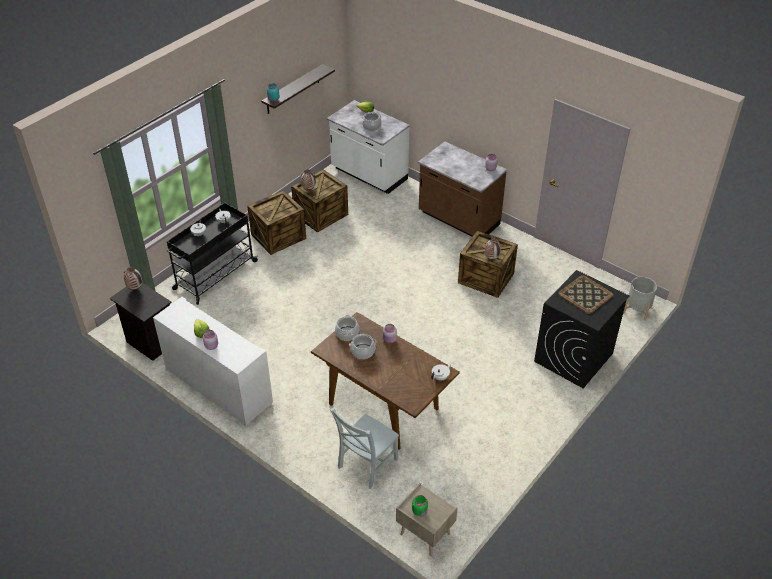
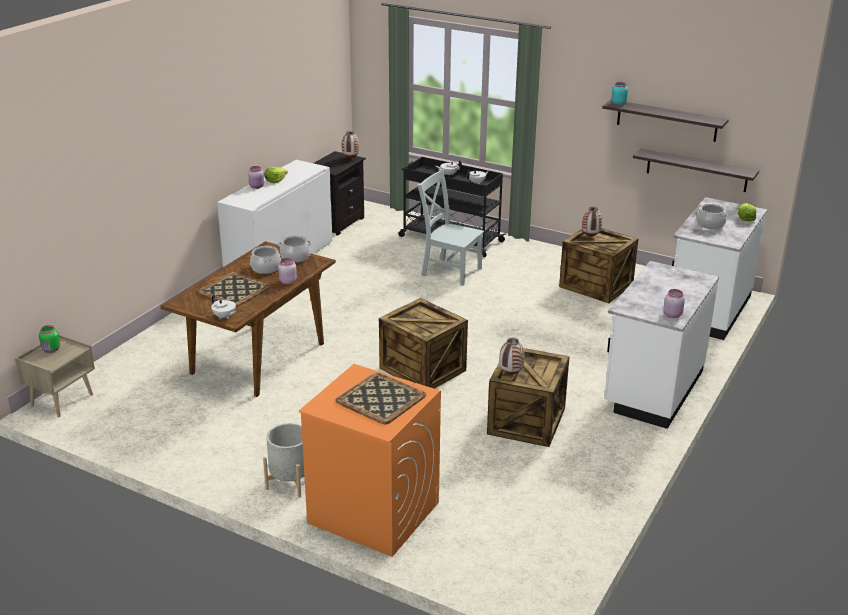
camera: 80 degrees right, 15 degrees down
crate [247,190,306,255] -> crate moved to [379,298,468,389]
grey chair [330,408,399,489] -> grey chair moved to [417,169,484,286]
brown counter [418,142,507,237] -> white counter [604,261,719,429]
black washing machine [534,270,630,388] -> orange washing machine [299,364,441,557]
grey planter [623,277,657,321] -> grey planter moved to [263,423,304,497]
none -> tray [197,272,271,307]
none -> shelf [633,148,759,192]

